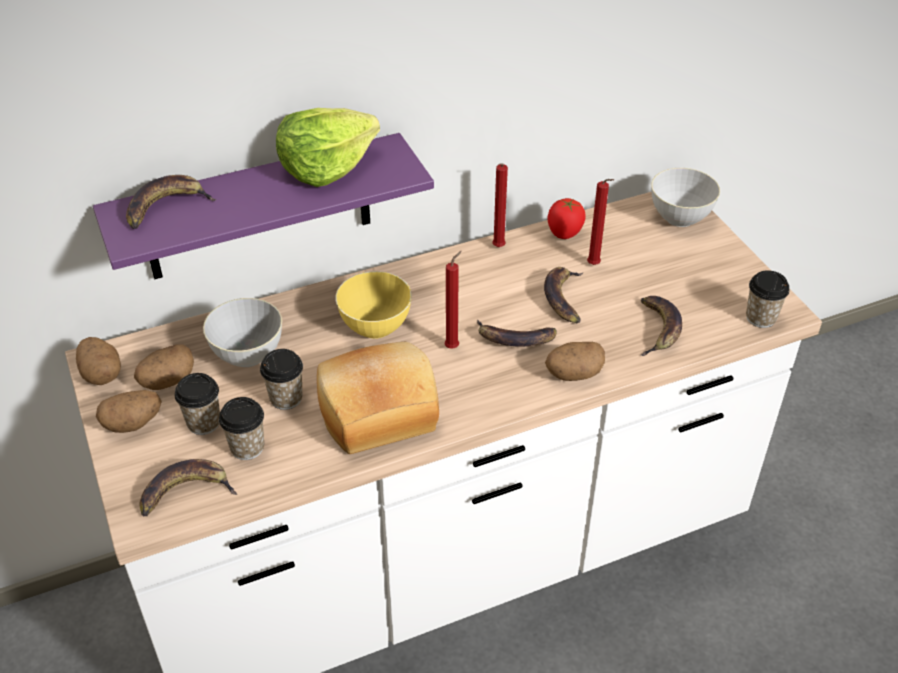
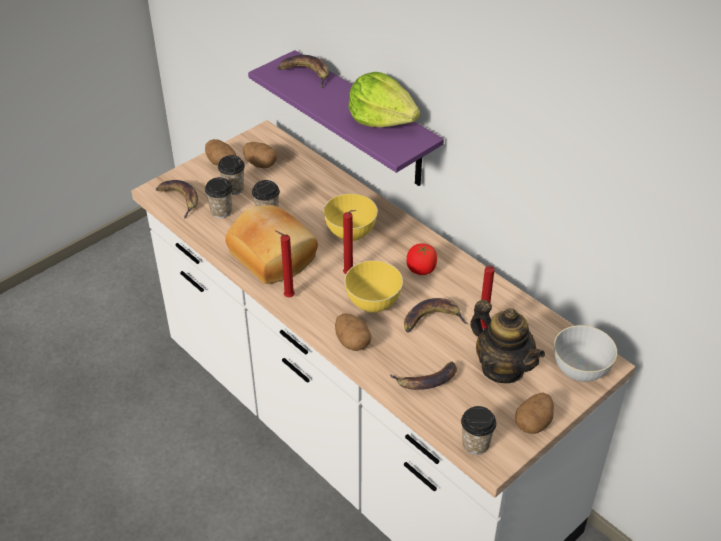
camera: 70 degrees right, 0 degrees up
potato [76,337,121,385] -> potato moved to [515,393,554,434]
grey bowl [203,298,282,367] -> none
banana [477,320,557,347] -> yellow bowl [344,260,403,313]
red candle [492,163,508,247] -> red candle moved to [275,230,295,297]
tomato [547,198,586,239] -> tomato moved to [406,243,437,275]
none -> teapot [470,299,545,383]

